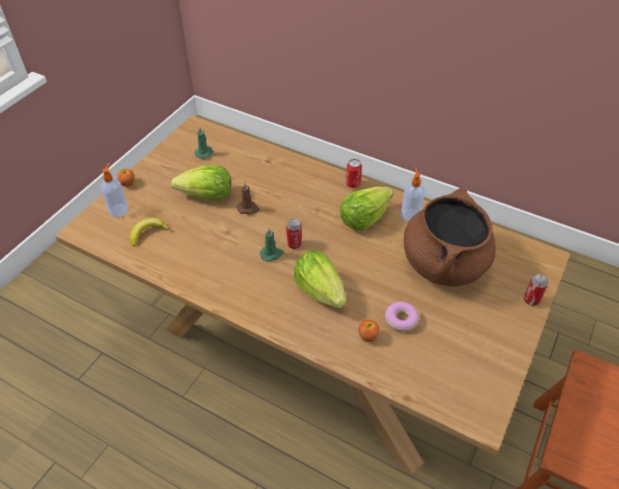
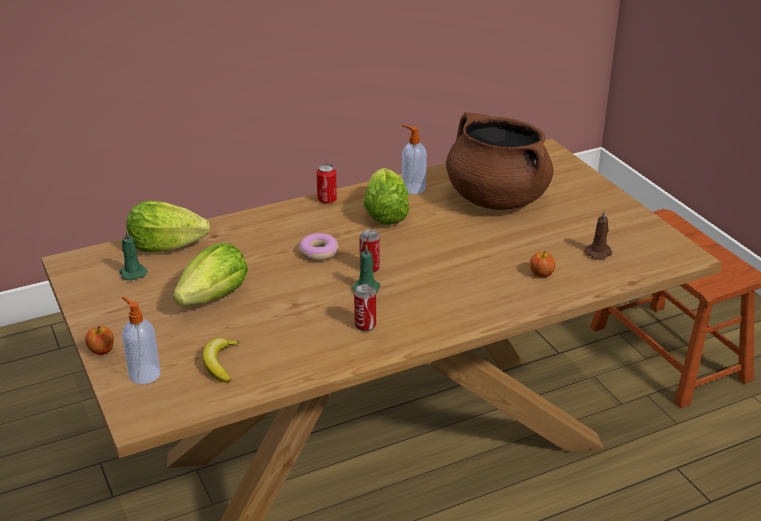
camera: 55 degrees left, 15 degrees down
brown candle [237,183,260,215] -> brown candle moved to [584,210,612,260]
lettuce [294,251,346,308] -> lettuce moved to [126,201,210,252]
donut [385,302,419,332] -> donut moved to [299,233,339,261]
can [524,274,549,306] -> can moved to [354,284,376,331]

